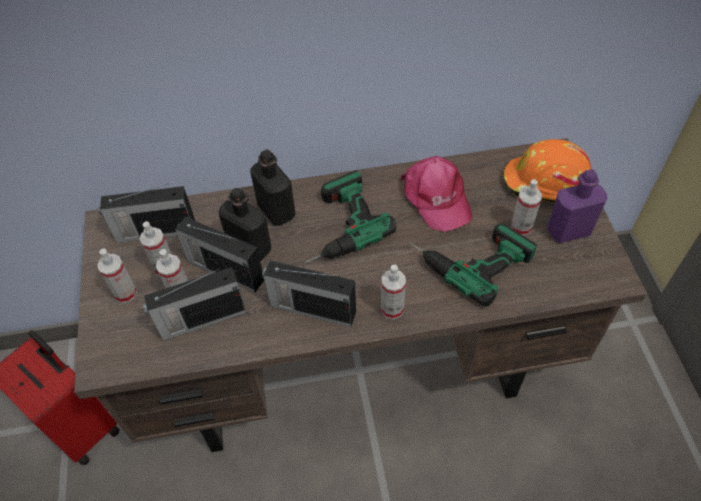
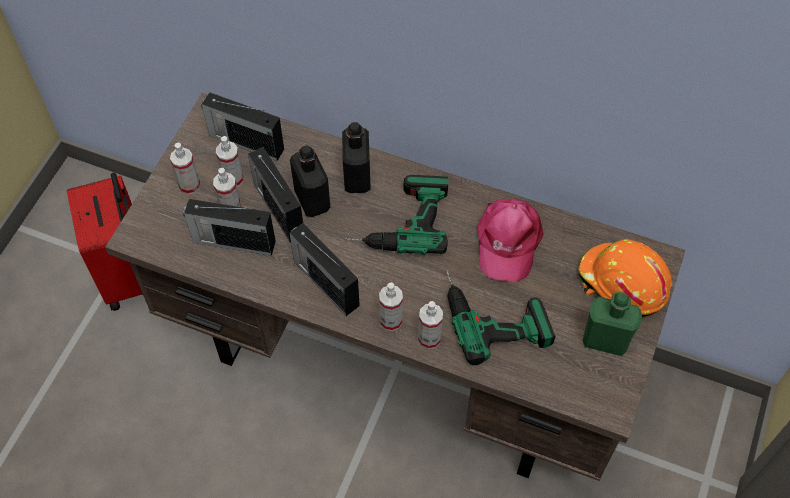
camera: 30 degrees right, 5 degrees up
spray bottle [511,179,542,236] -> spray bottle moved to [418,301,443,349]
purple bottle [547,169,607,243] -> green bottle [583,292,642,356]

